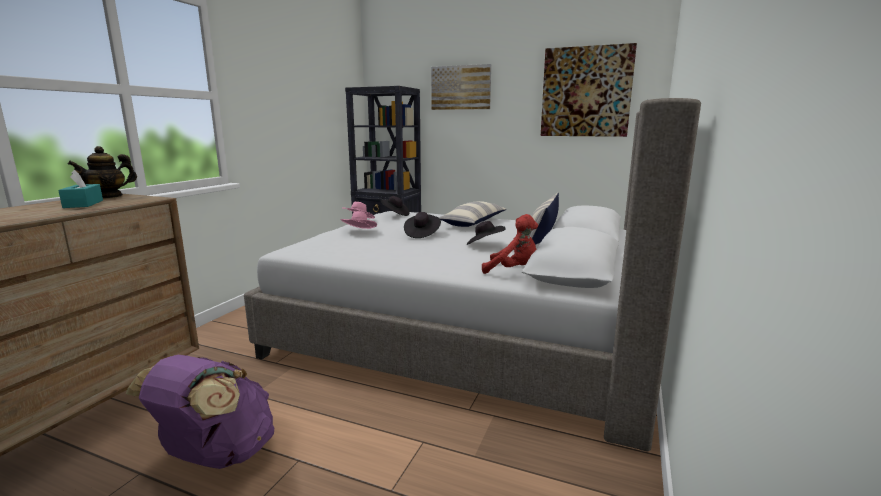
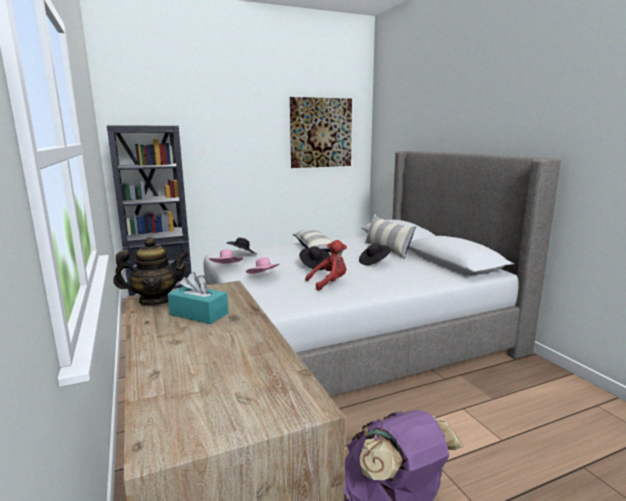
camera: 45 degrees left, 0 degrees up
teapot [68,146,137,198] -> teapot turned 105 degrees counterclockwise [113,237,189,305]
picture [431,64,491,110] -> none
red plush toy [482,214,538,274] -> red plush toy moved to [305,240,347,291]

